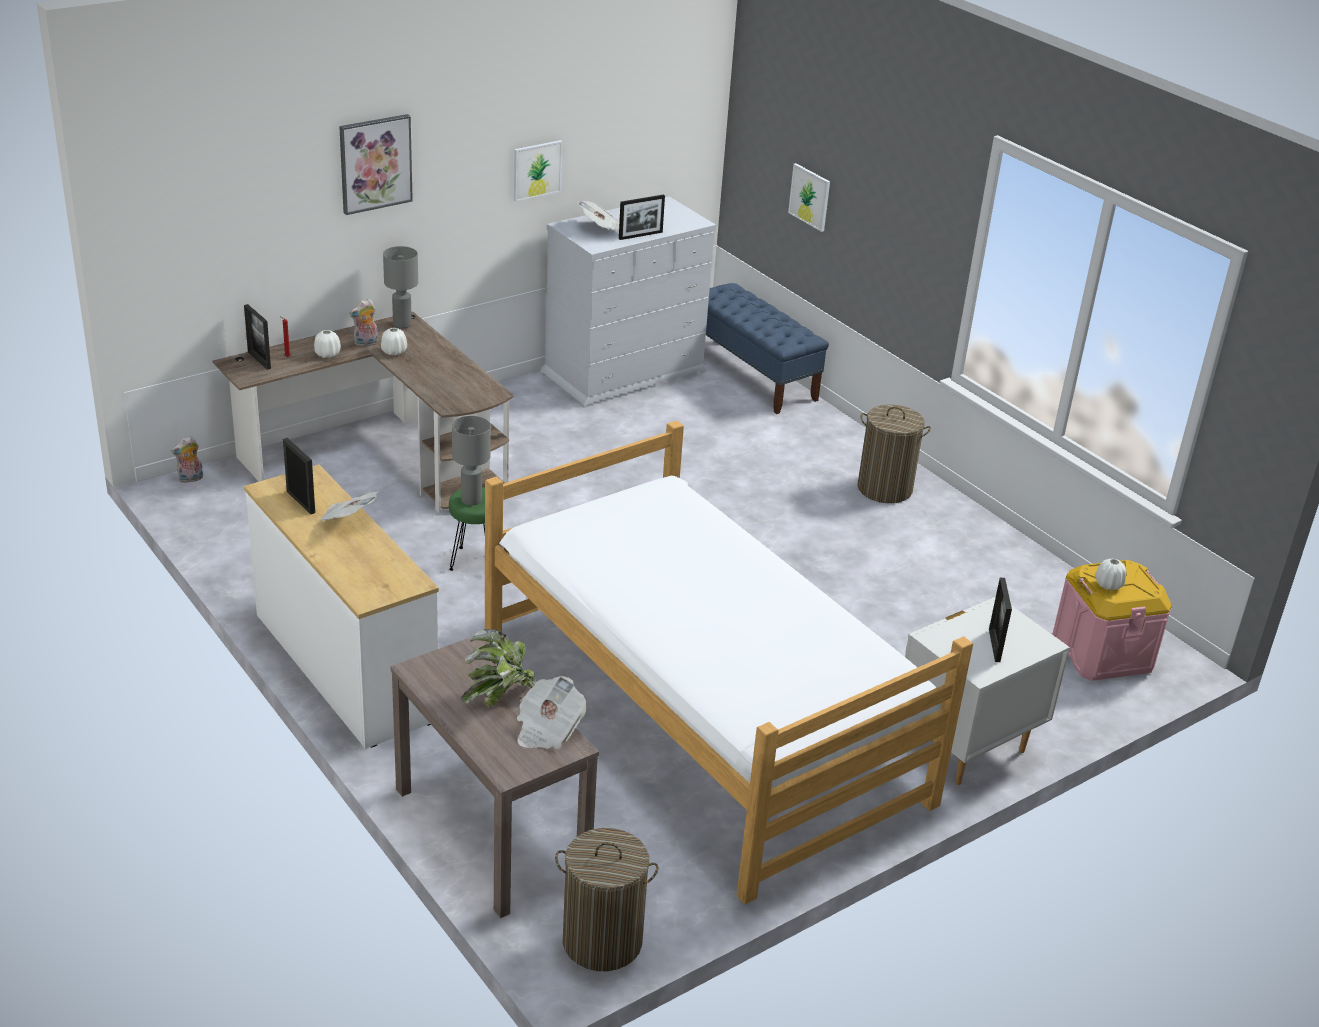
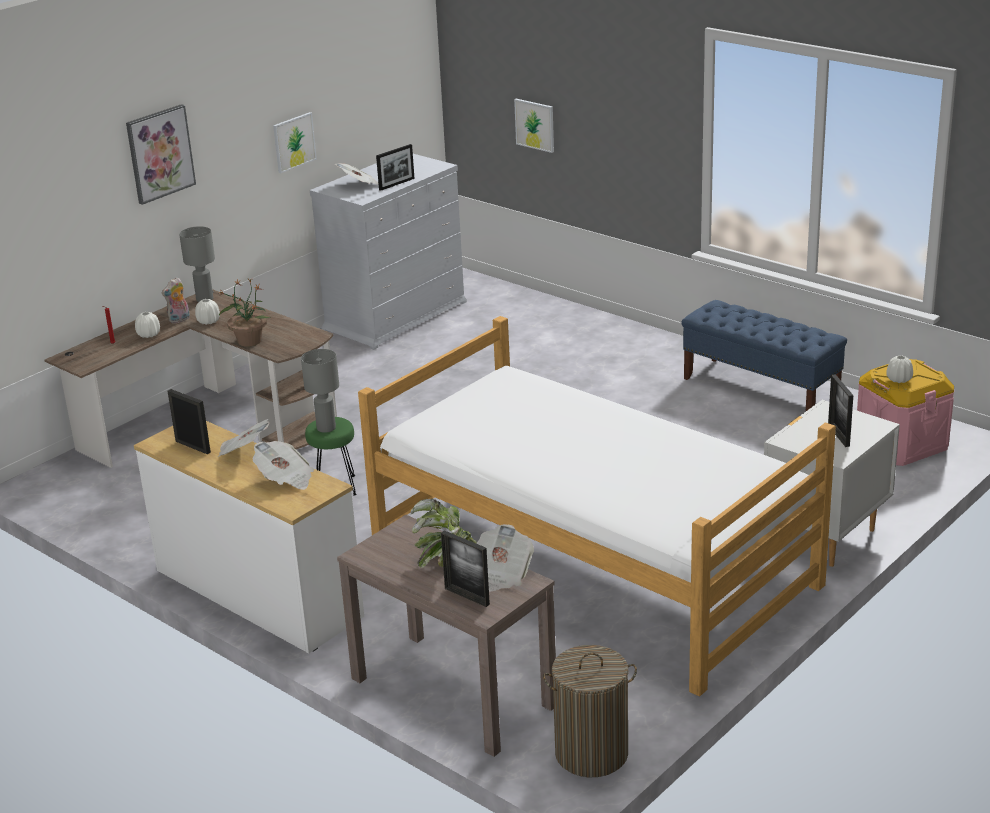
camera: 10 degrees left, 5 degrees down
plush toy [171,436,203,483] -> none
picture frame [244,304,271,370] -> picture frame moved to [441,530,490,607]
blue bench [706,283,829,414] -> blue bench moved to [681,300,847,411]
laundry basket [857,405,931,503] -> none
none -> potted plant [218,279,271,347]
none -> newspaper [252,441,314,490]

